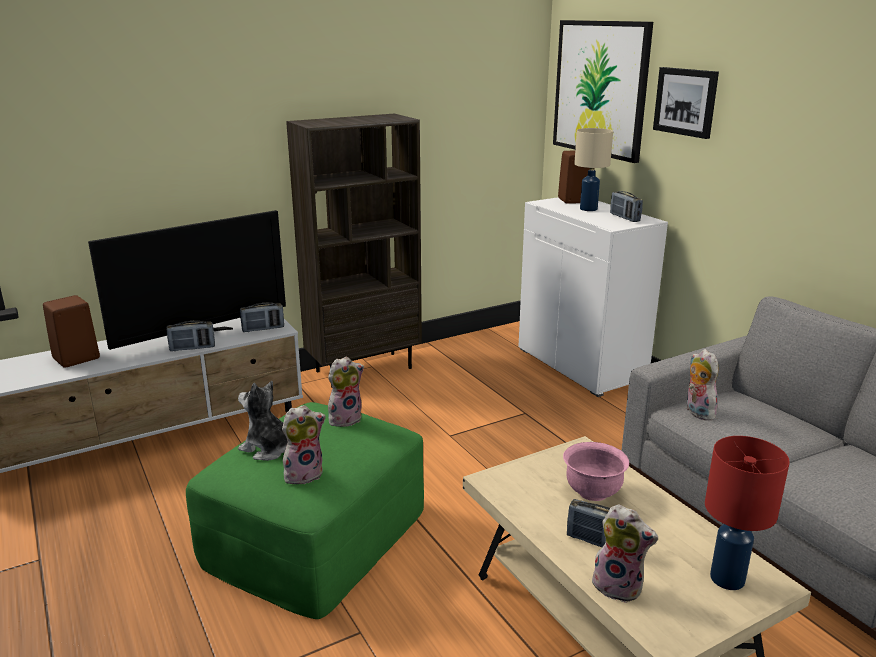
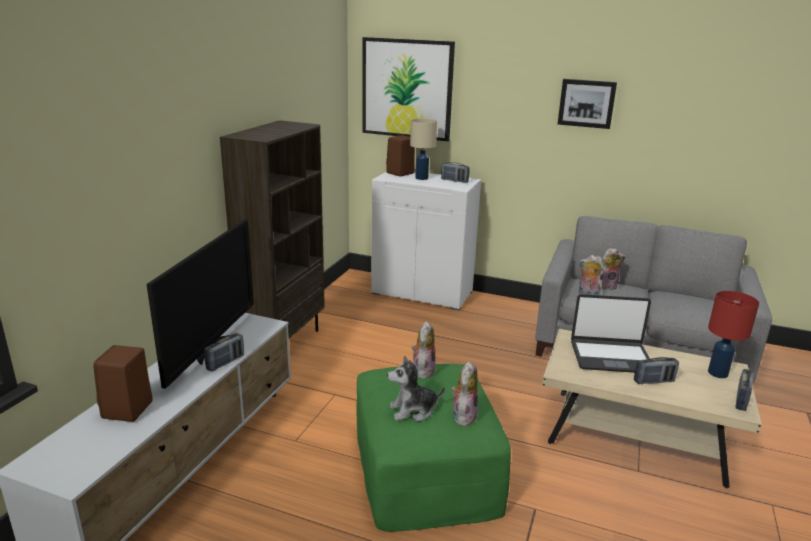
camera: 40 degrees left, 0 degrees up
radio [240,303,284,332] -> radio moved to [736,369,754,411]
pink bowl [563,442,629,501] -> laptop [571,294,651,373]
plush toy [592,504,658,603] -> plush toy moved to [600,248,626,290]
picture [653,67,719,139] -> picture moved to [558,79,617,129]

